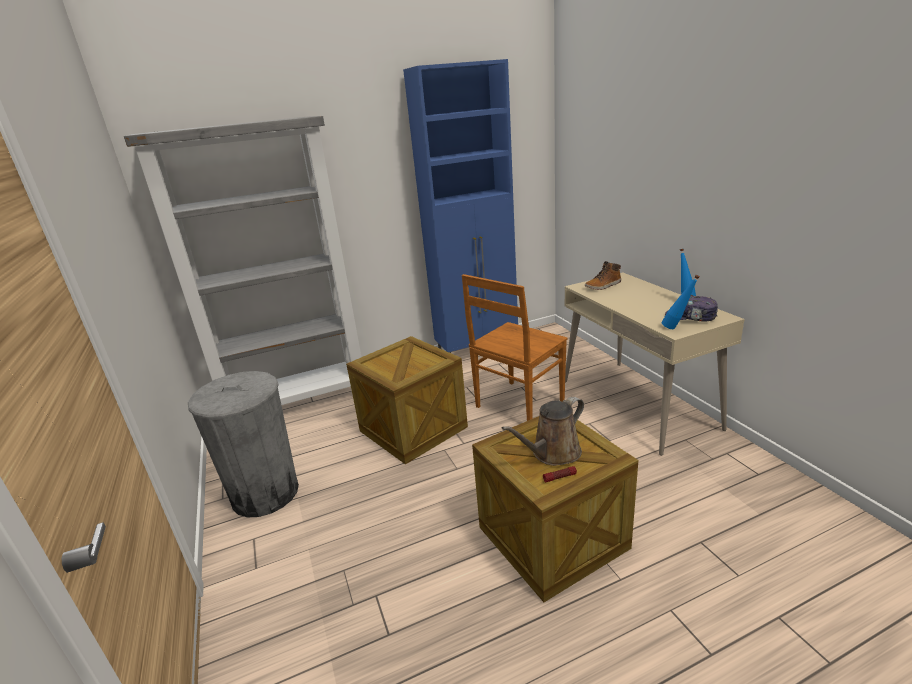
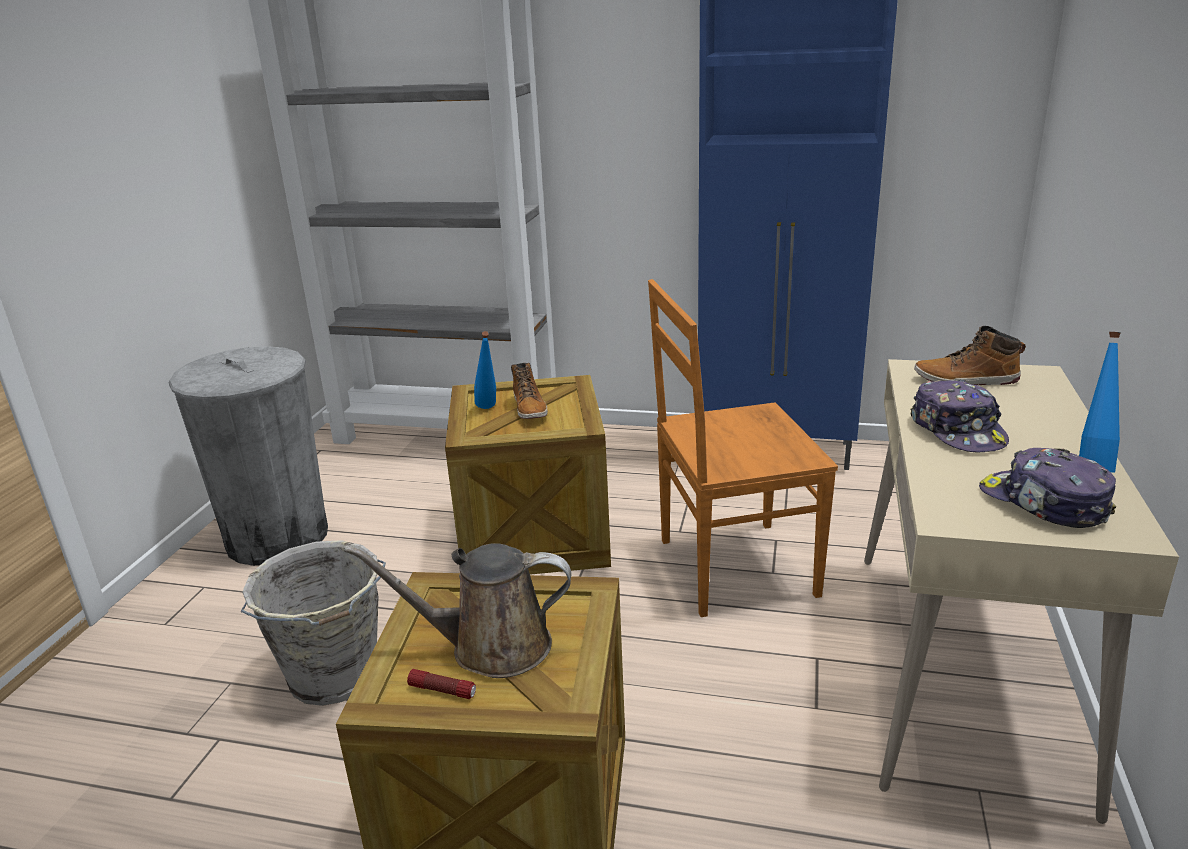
camera: 35 degrees right, 0 degrees up
blue bottle [662,275,700,329] -> blue bottle moved to [474,331,496,409]
none -> grey bucket [241,540,386,706]
none -> boot [511,363,548,419]
none -> cap [910,380,1009,452]

